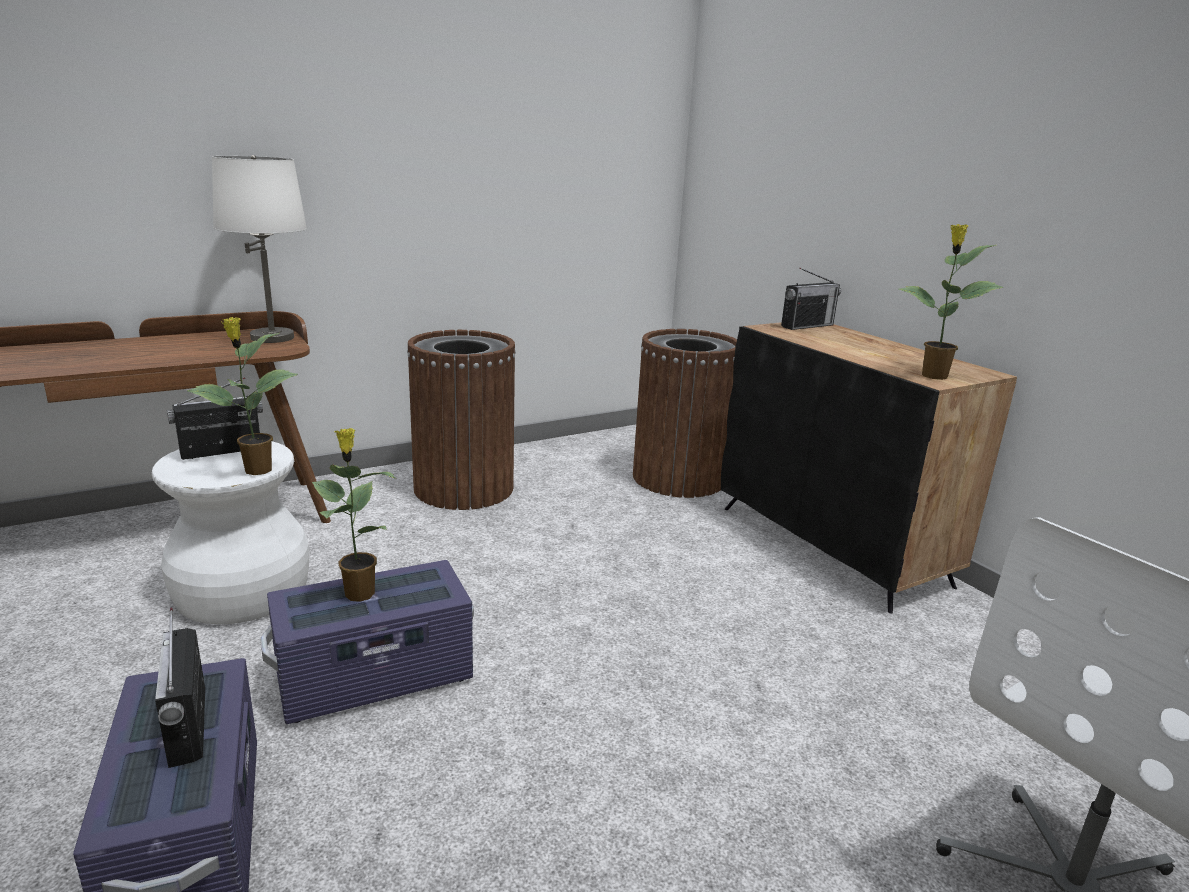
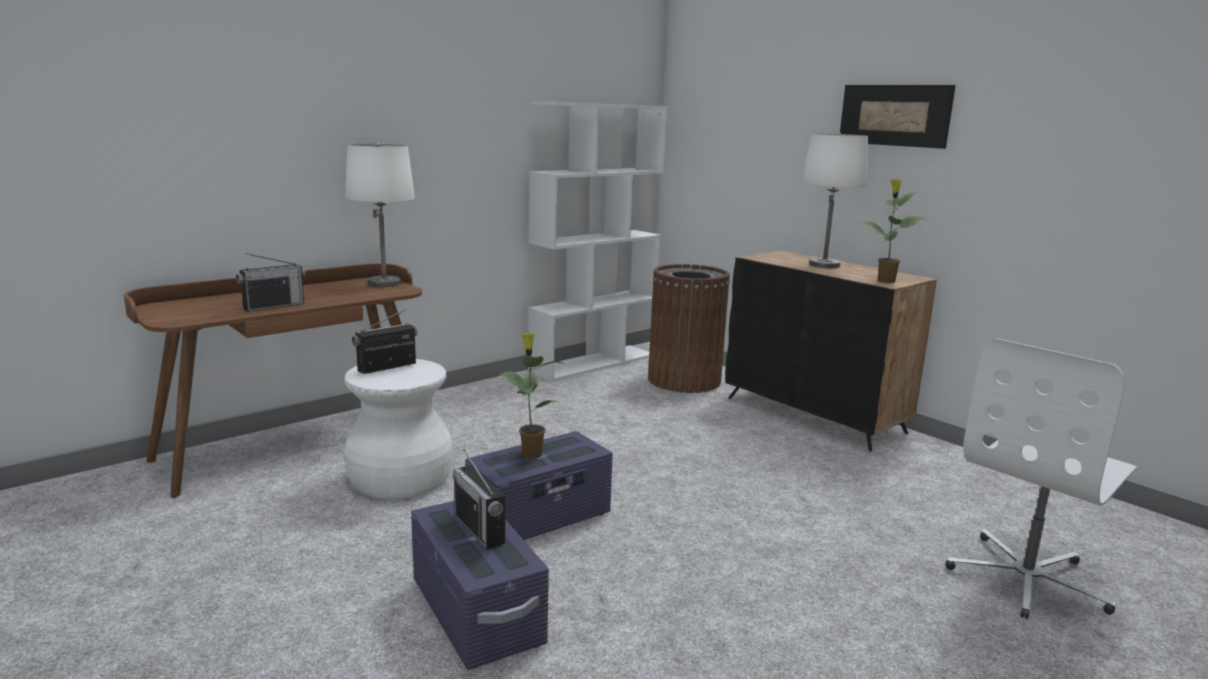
camera: 10 degrees left, 5 degrees down
potted plant [186,317,298,475] -> none
brown trash can [407,330,516,510] -> none
radio [781,267,841,330] -> radio moved to [236,253,306,312]
none -> white bookcase [528,101,668,382]
none -> white table lamp [801,133,868,268]
none -> picture [840,85,956,149]

